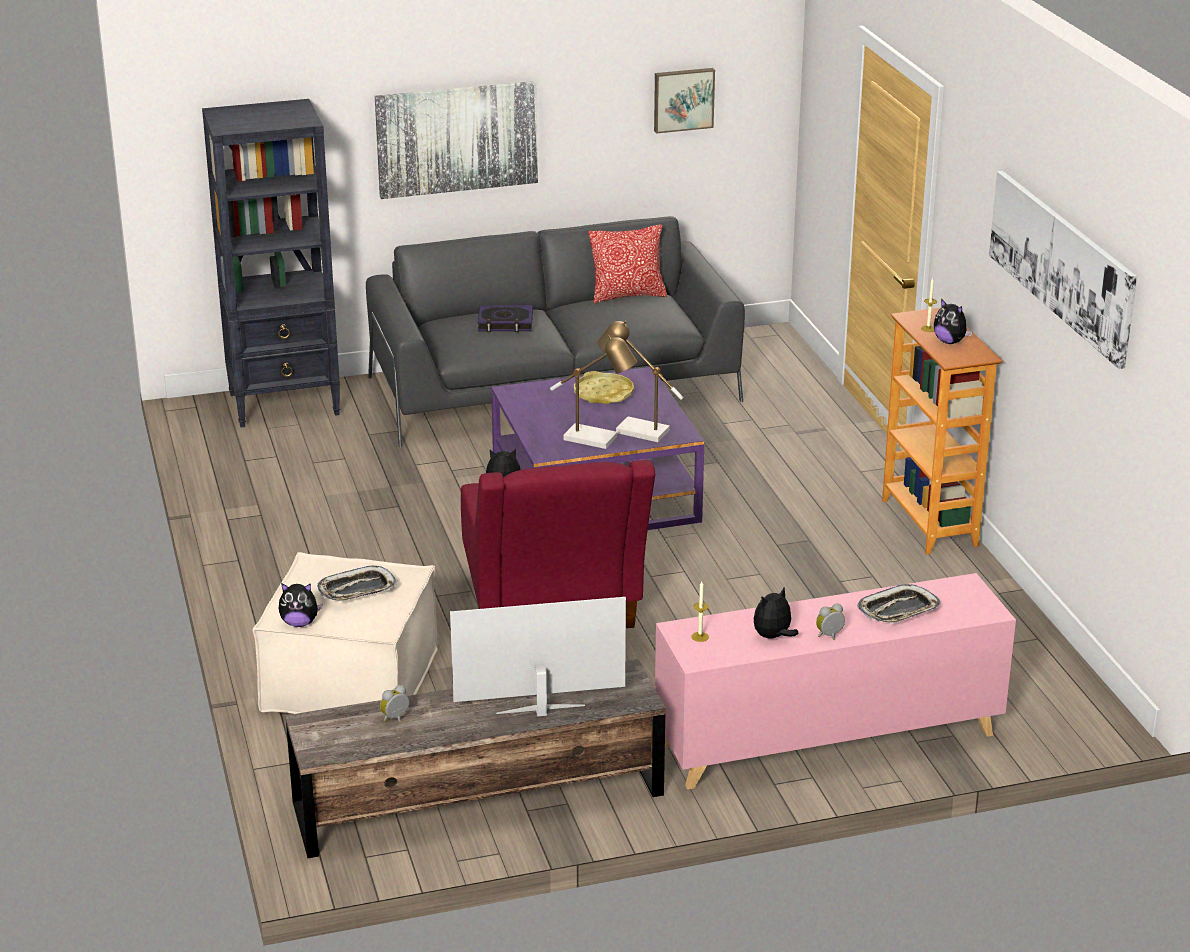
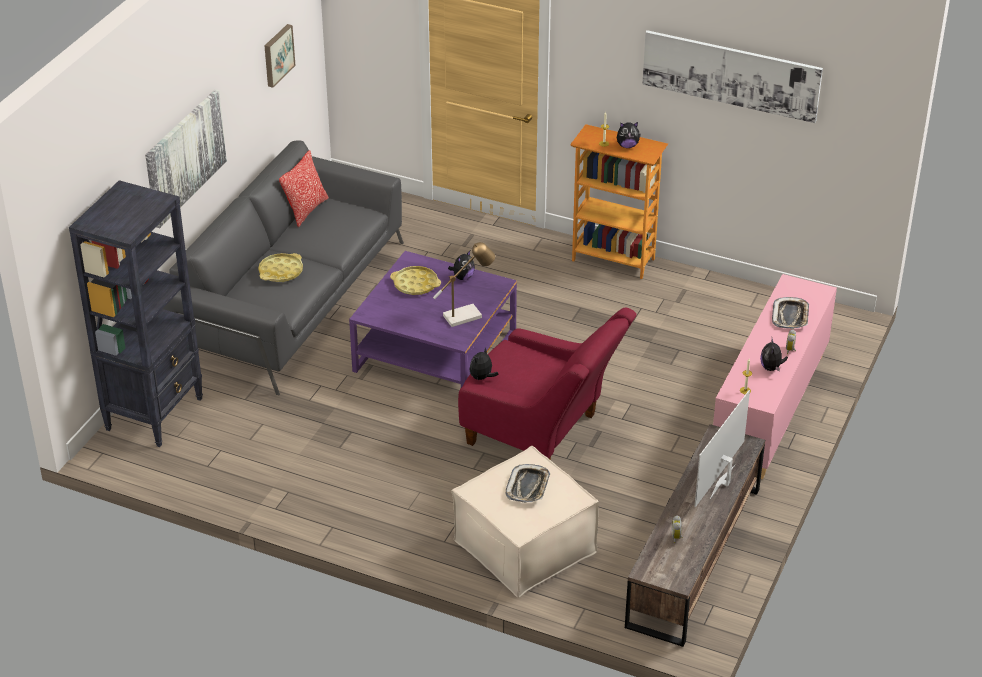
camera: 50 degrees left, 10 degrees up
plush toy [279,583,323,627] -> plush toy moved to [448,251,475,280]
book [478,305,533,332] -> yellow tray [259,253,303,282]
table lamp [598,321,683,442] -> none

